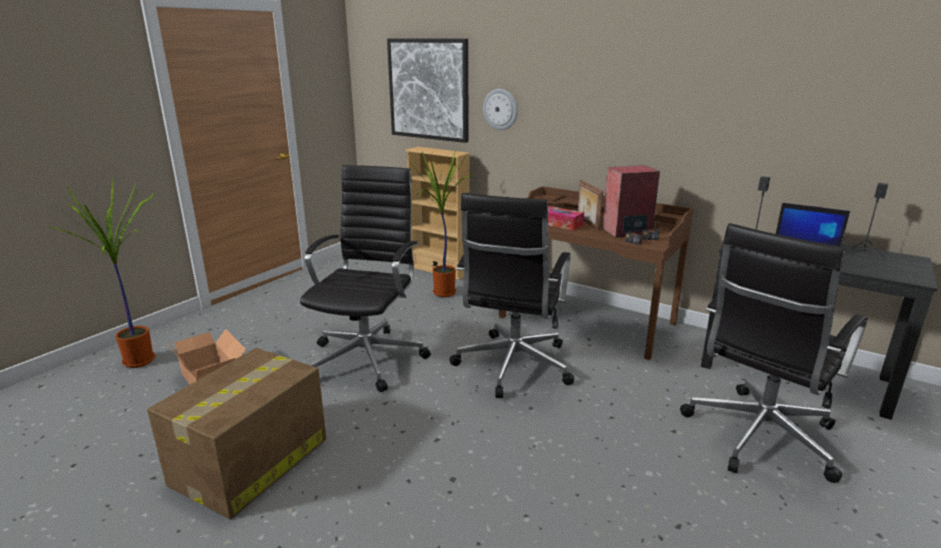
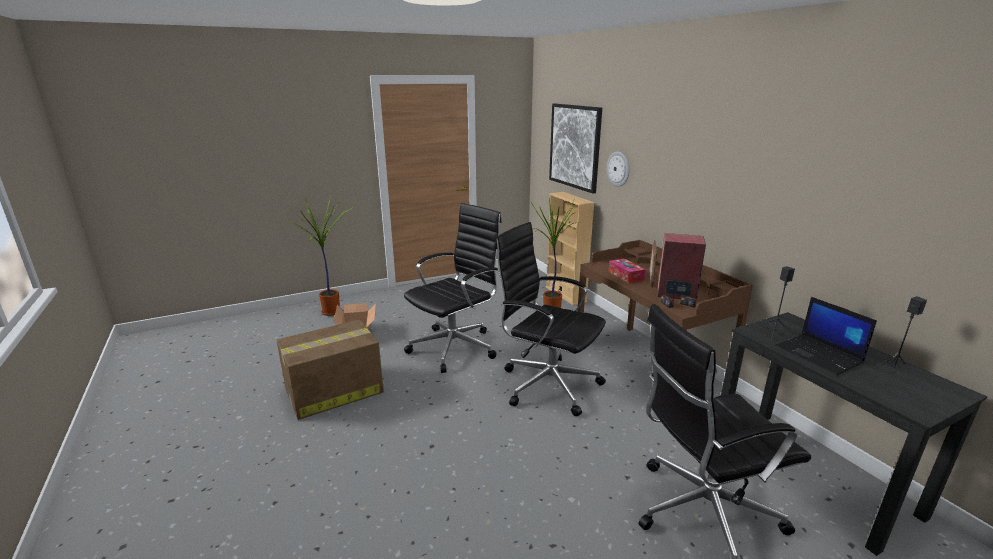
camera: 30 degrees right, 0 degrees up
black office chair [449,193,574,398] -> black office chair turned 75 degrees clockwise [494,222,606,416]

